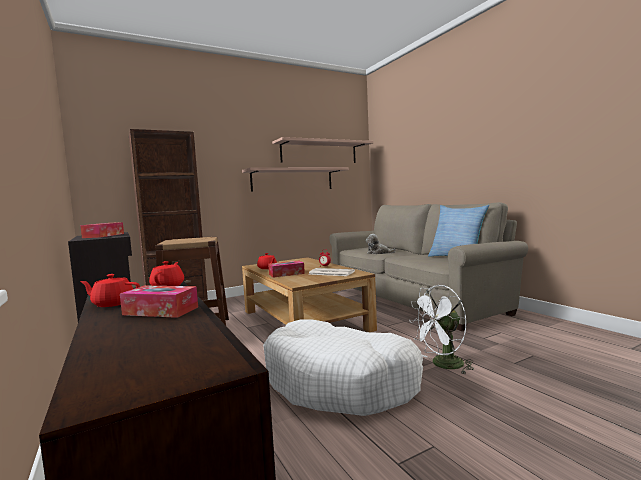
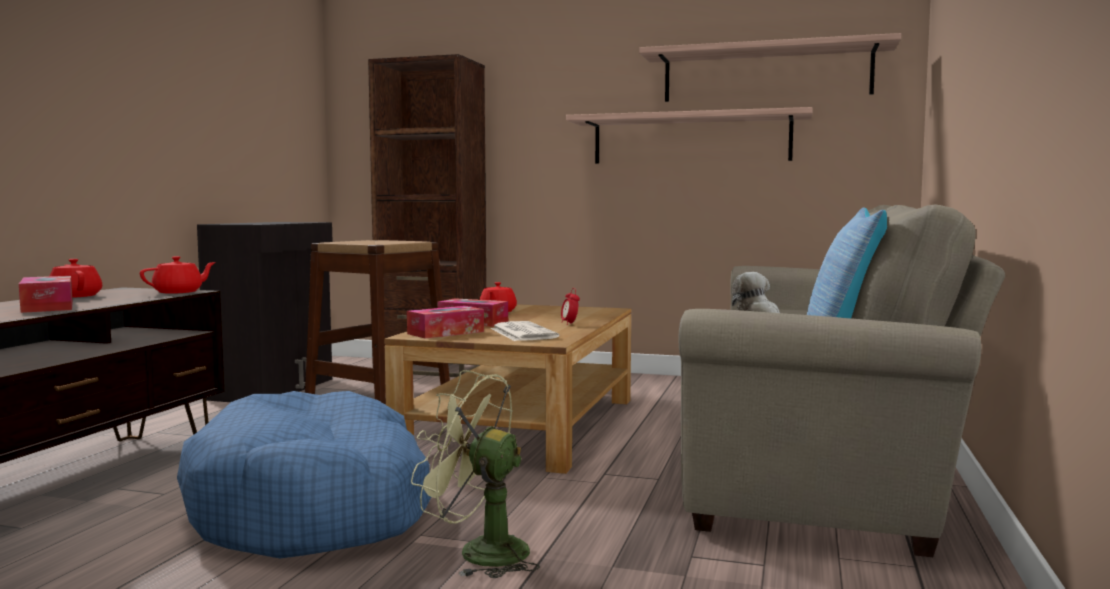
camera: 45 degrees right, 0 degrees up
tissue box [80,222,124,238] -> tissue box moved to [407,306,484,339]
white dog bed [263,319,423,416] -> blue dog bed [177,391,431,558]
white fan [409,285,474,374] -> green fan [411,370,540,578]

